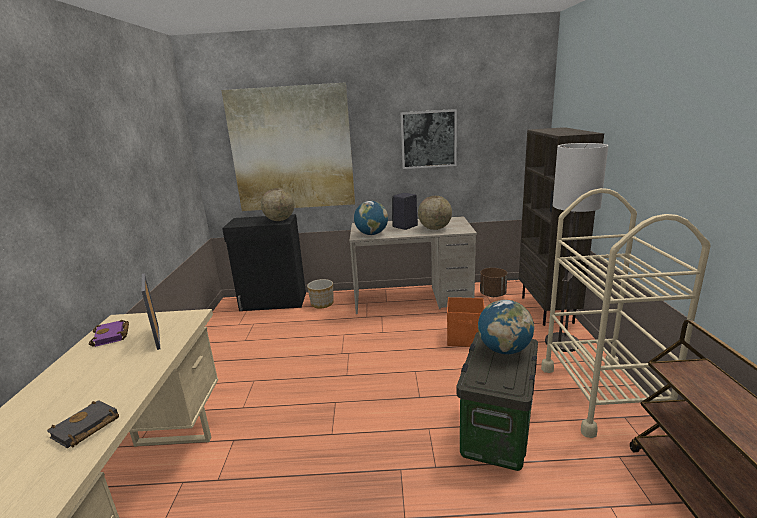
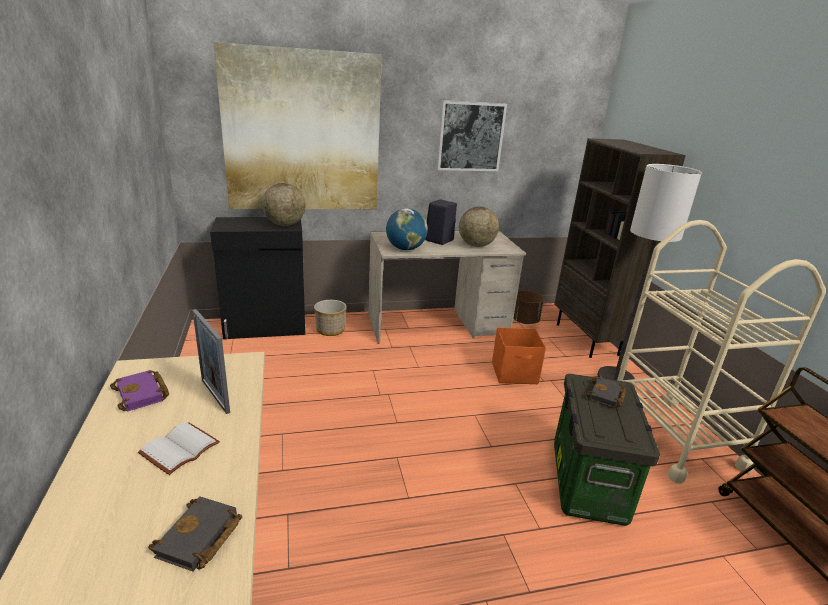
camera: 15 degrees left, 5 degrees up
globe [478,300,534,354] -> black book [586,377,626,408]
none -> white book [138,422,220,475]

